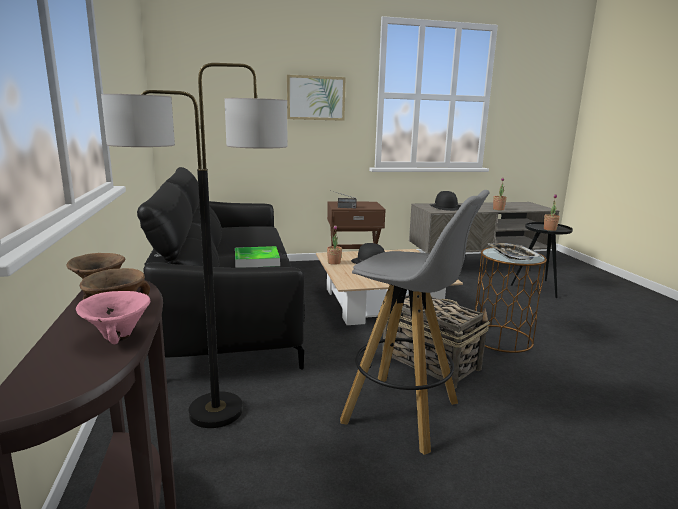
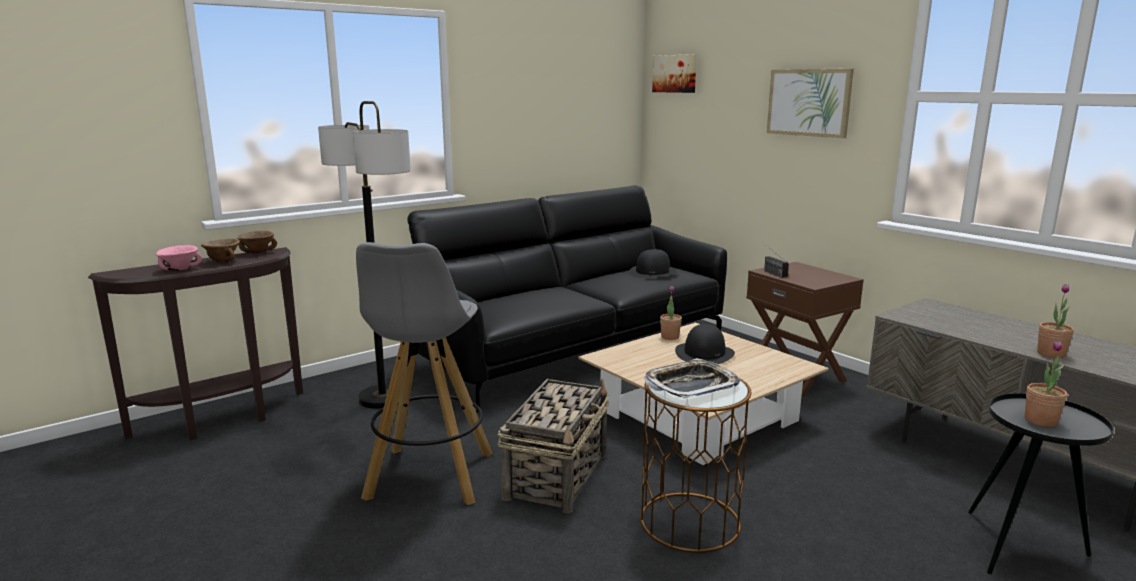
camera: 65 degrees right, 0 degrees up
tray [235,246,280,268] -> none
black hat [430,191,461,211] -> black hat moved to [628,249,678,278]
none -> picture [652,54,697,93]

